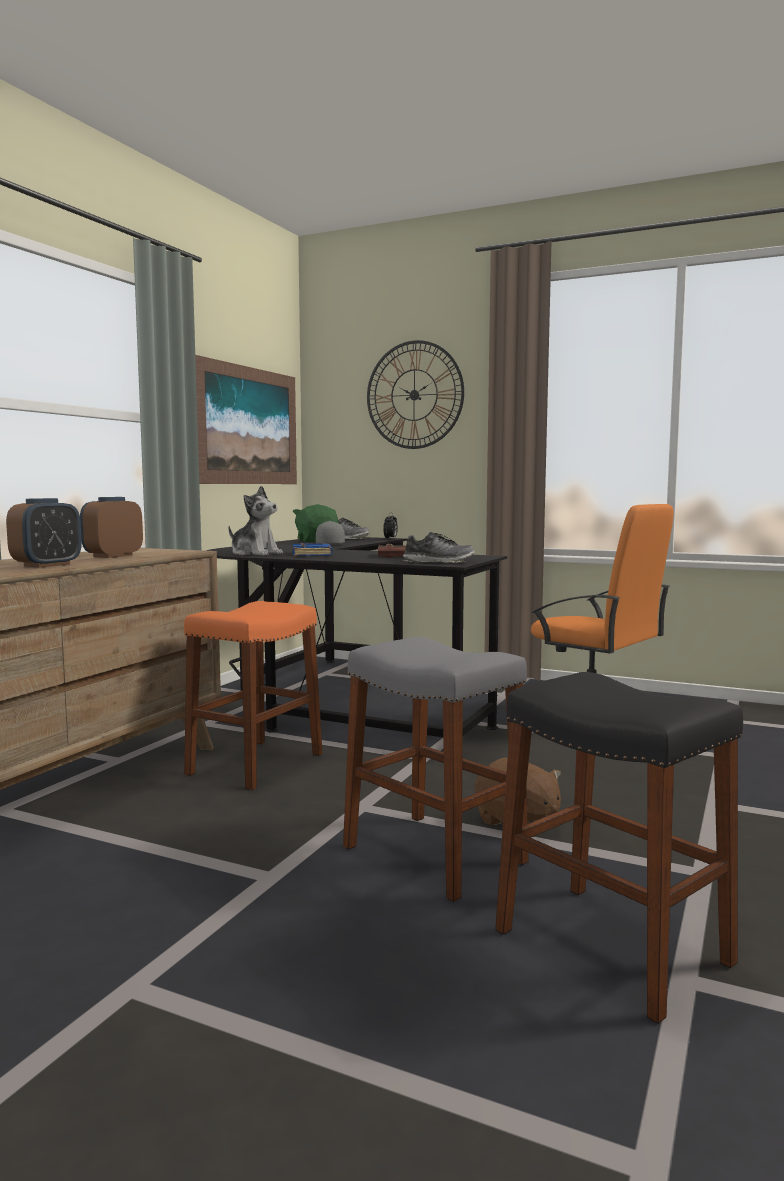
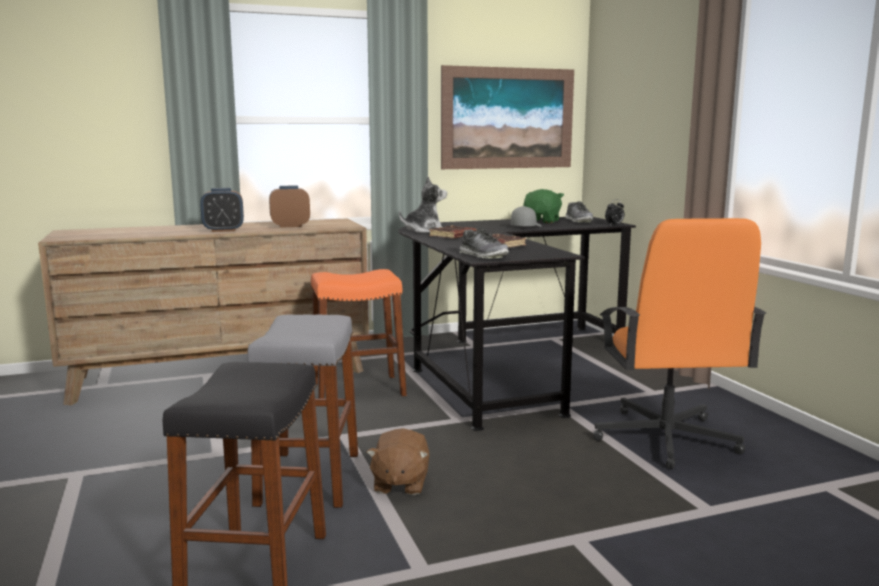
camera: 45 degrees right, 5 degrees up
plush toy [228,486,283,556] -> plush toy turned 105 degrees counterclockwise [399,177,447,233]
blue book [293,542,332,556] -> brown book [429,225,477,239]
wall clock [367,340,464,449] -> none

